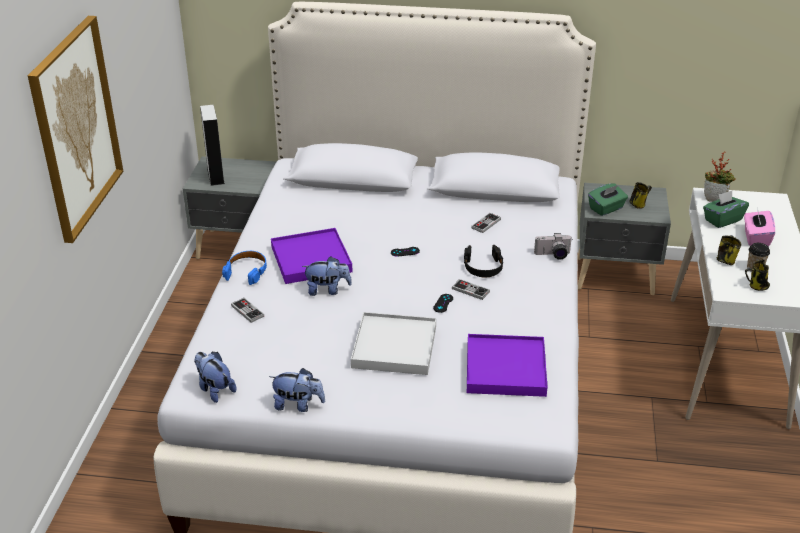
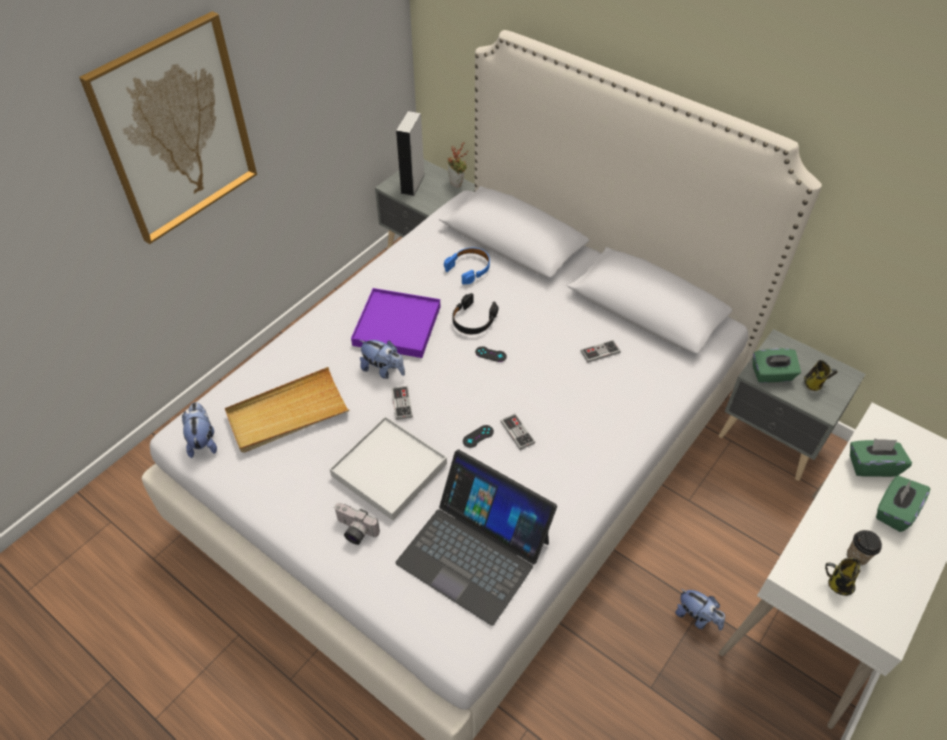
camera: 30 degrees right, 15 degrees up
blue headphones [222,251,267,285] -> blue headphones moved to [444,248,490,285]
game controller [231,298,264,323] -> game controller moved to [391,386,413,420]
plush toy [269,368,325,412] -> plush toy moved to [675,589,725,631]
black headphones [464,245,503,277] -> black headphones moved to [452,293,499,334]
purple tray [467,334,548,397] -> laptop [396,449,557,626]
camera [534,233,572,260] -> camera moved to [335,503,380,545]
potted plant [704,152,736,202] -> potted plant moved to [447,143,469,188]
mug [716,235,742,265] -> none
pink tissue box [744,207,775,247] -> green tissue box [876,475,931,532]
none -> beige tray [225,367,350,453]

